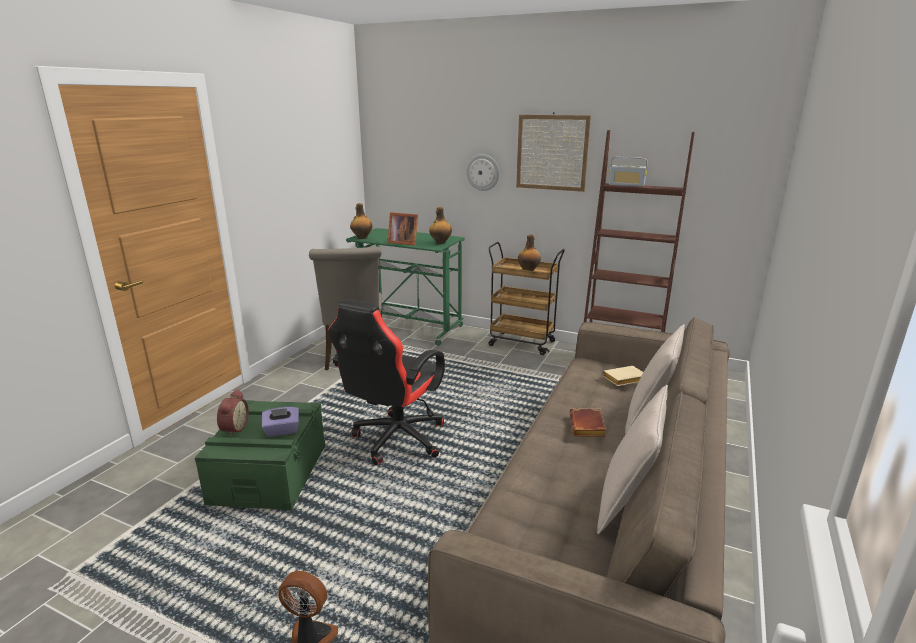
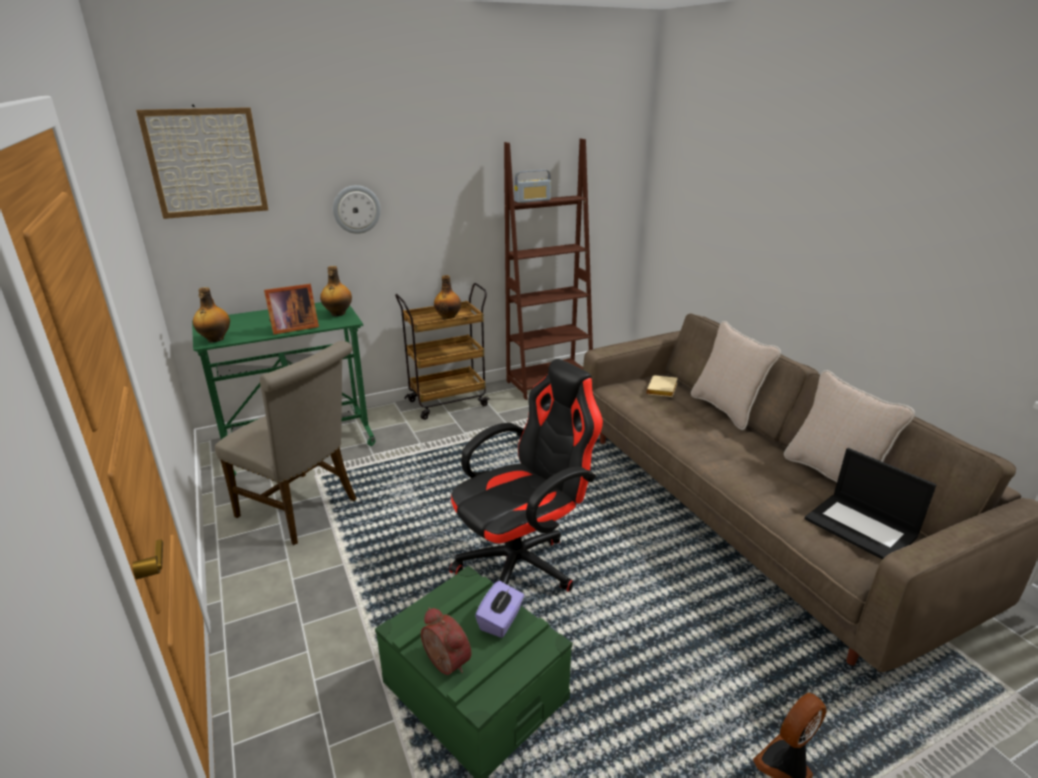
camera: 50 degrees left, 5 degrees up
black office chair [328,300,445,465] -> black office chair turned 105 degrees counterclockwise [449,359,603,592]
picture [516,112,591,192] -> picture moved to [136,104,268,219]
brown book [569,408,606,437] -> none
none -> laptop [805,448,937,559]

